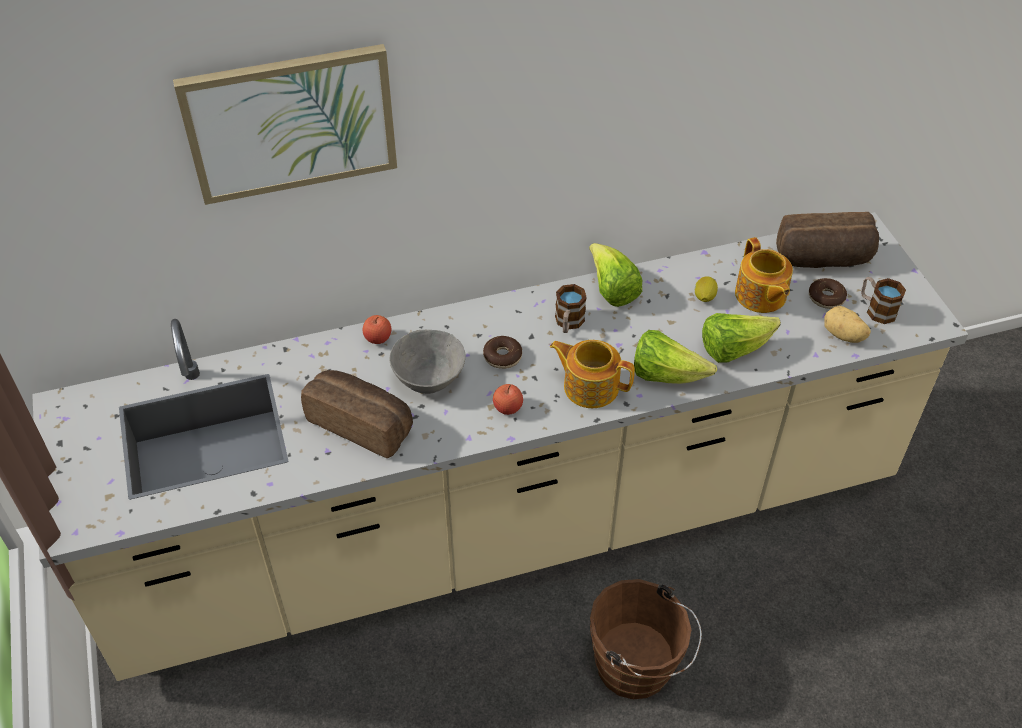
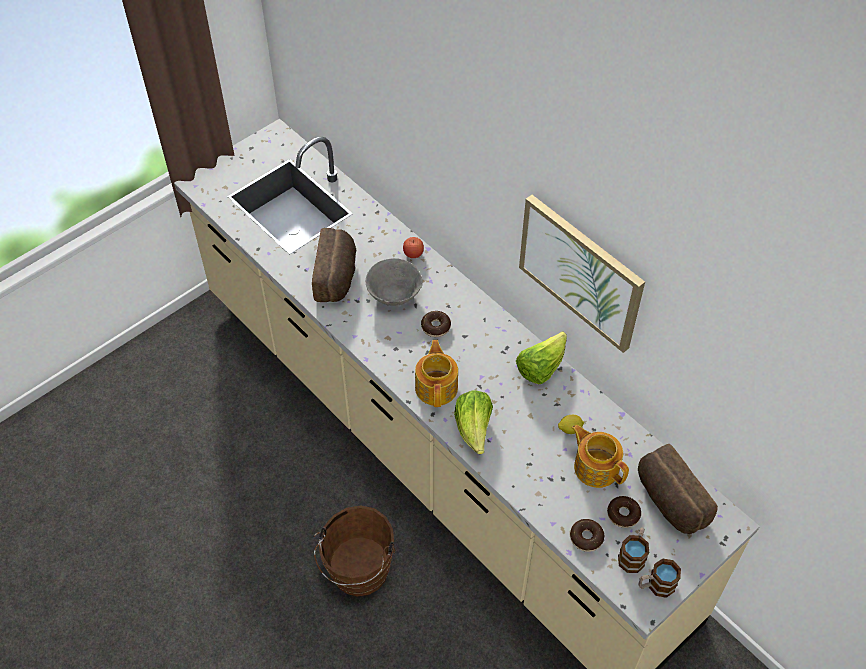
camera: 65 degrees right, 5 degrees up
picture [173,44,397,205] -> picture moved to [519,195,645,353]
apple [493,384,523,415] -> none
mug [555,284,587,333] -> mug moved to [638,558,681,598]
lettuce [702,313,781,363] -> none
teapot [735,237,793,313] -> teapot turned 90 degrees clockwise [572,425,629,488]
potato [824,306,871,343] -> donut [570,519,604,552]

